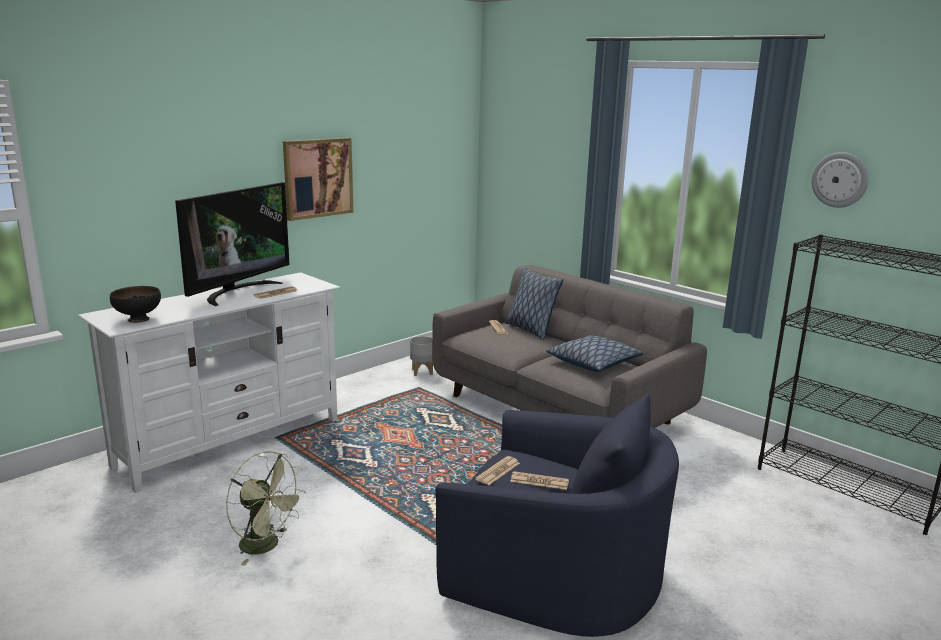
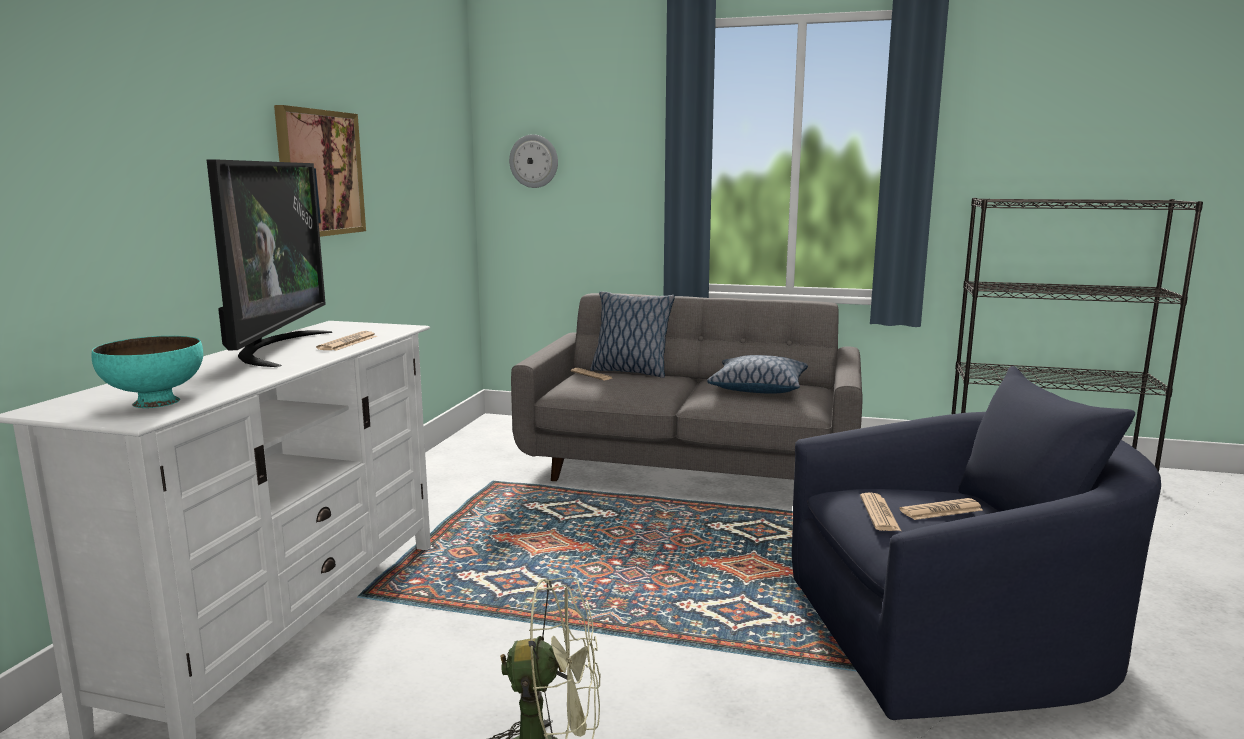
camera: 30 degrees left, 5 degrees down
black bowl [110,286,161,323] -> turquoise bowl [91,336,203,408]
grey planter [410,336,433,376] -> none
wall clock [811,152,869,208] -> wall clock moved to [509,134,558,188]

